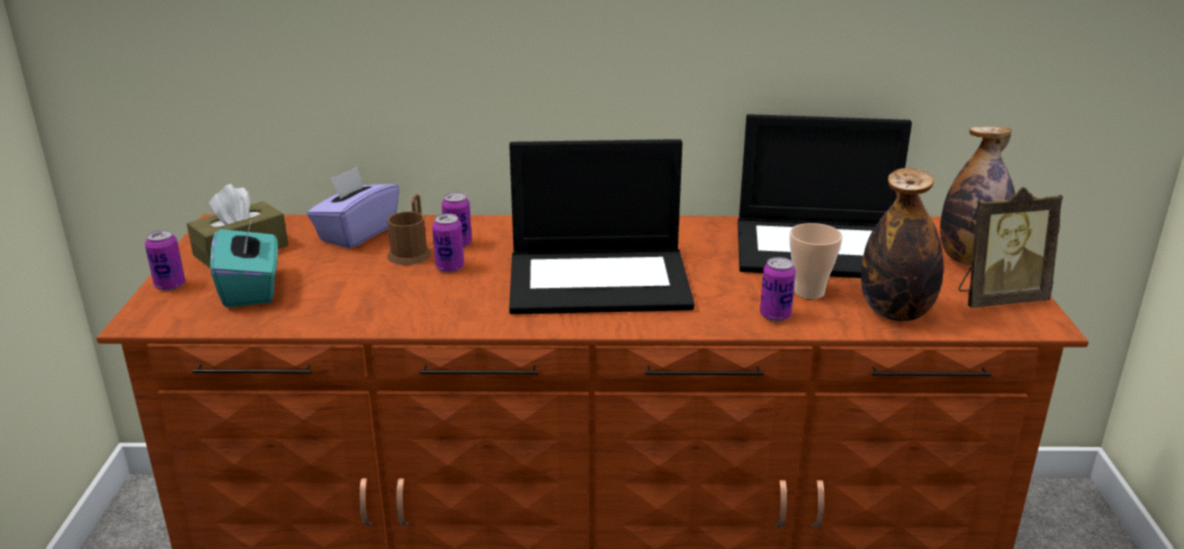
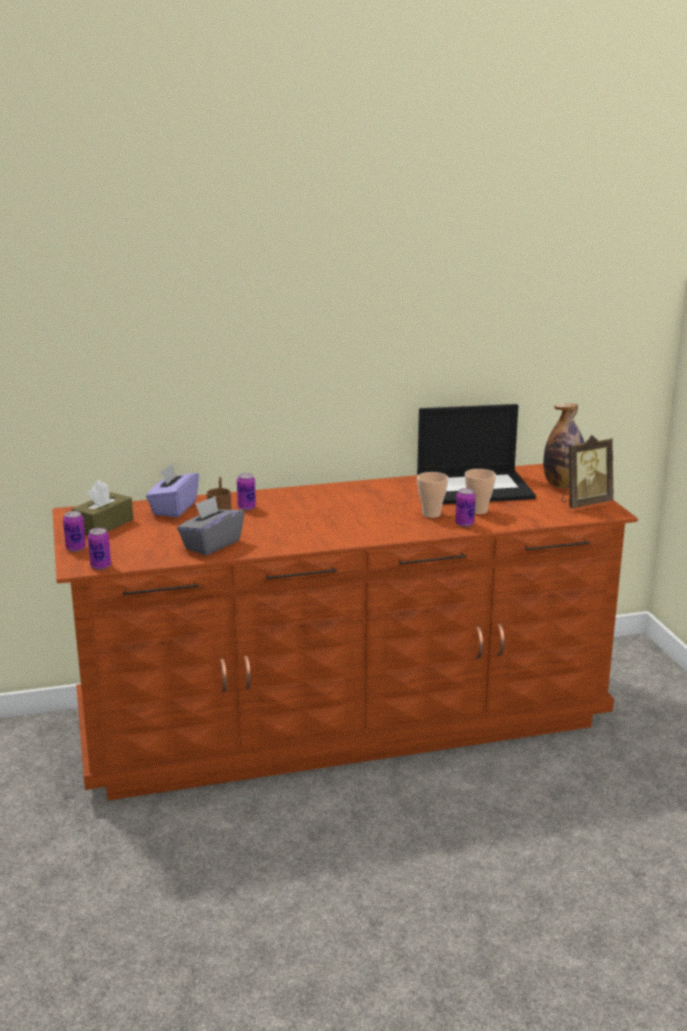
camera: 15 degrees left, 5 degrees down
turquoise tissue box [210,216,278,308] -> none
can [432,214,464,273] -> can moved to [88,528,111,570]
laptop [509,139,694,314] -> none
bottle [861,168,944,321] -> none
none -> grey tissue box [177,496,244,555]
none -> cup [417,472,448,518]

